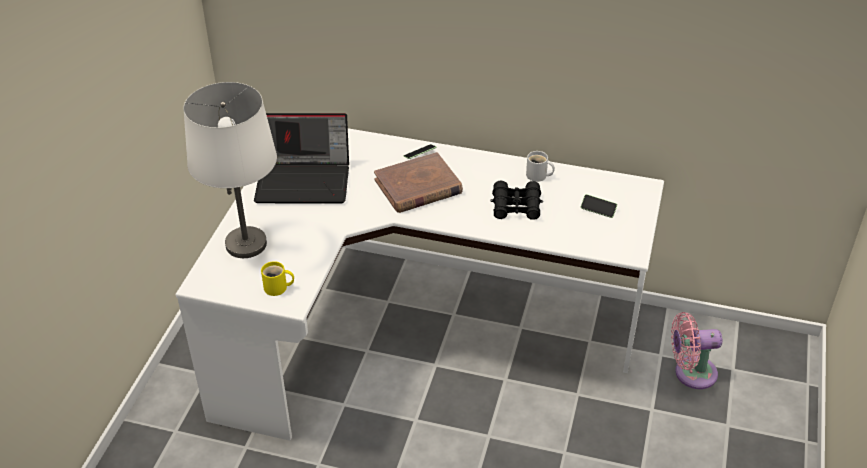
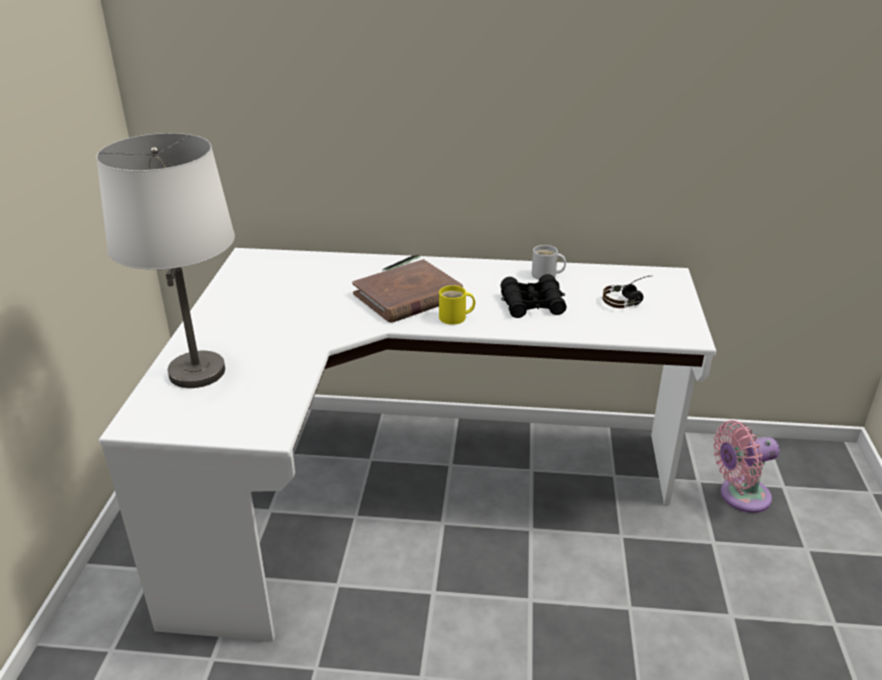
camera: 10 degrees left, 10 degrees down
laptop [254,113,349,203] -> none
yellow mug [261,261,294,296] -> yellow mug moved to [439,285,475,325]
phone [581,194,617,218] -> headphones [602,276,650,308]

